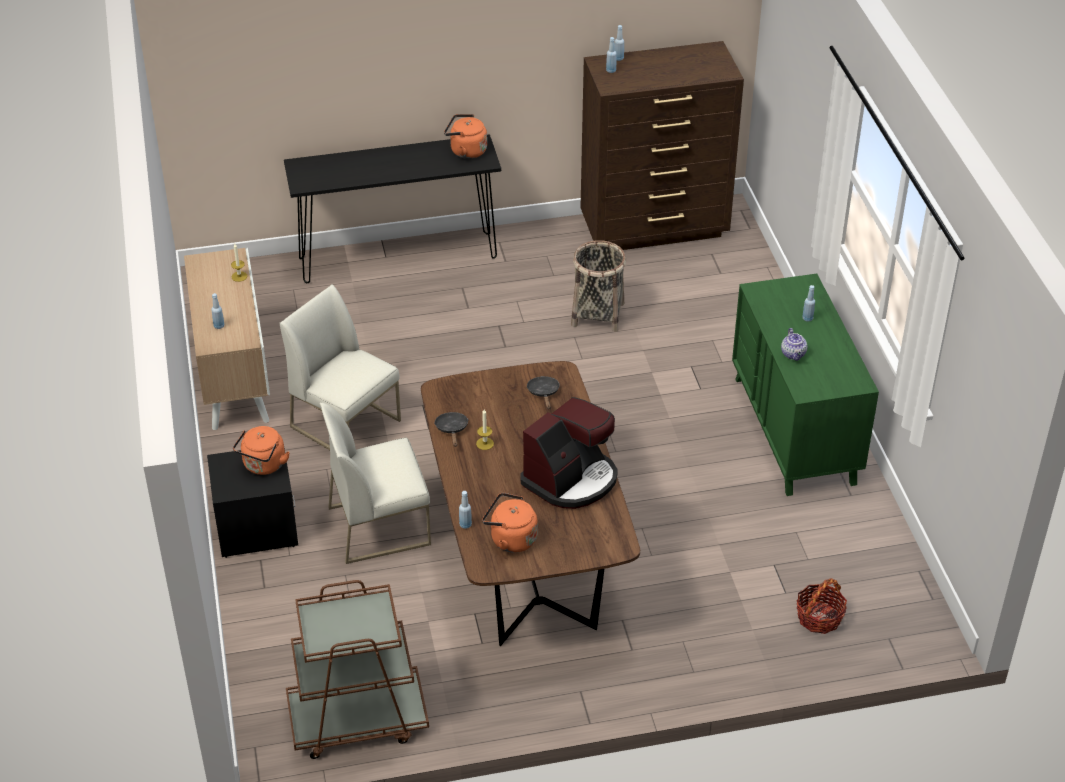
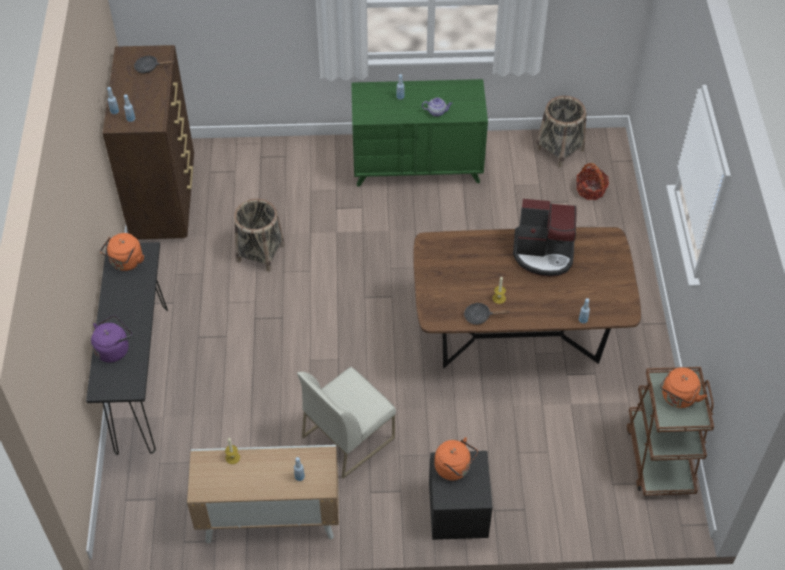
camera: 80 degrees left, 10 degrees up
white chair [320,402,431,564] -> none
orange kettle [482,493,538,553] -> orange kettle moved to [660,367,707,408]
coffee machine [520,397,618,509] -> coffee machine turned 135 degrees clockwise [513,199,577,276]
black frying pan [527,376,560,409] -> black frying pan moved to [134,55,174,73]
none -> purple kettle [91,315,132,363]
none -> basket [535,96,587,167]

